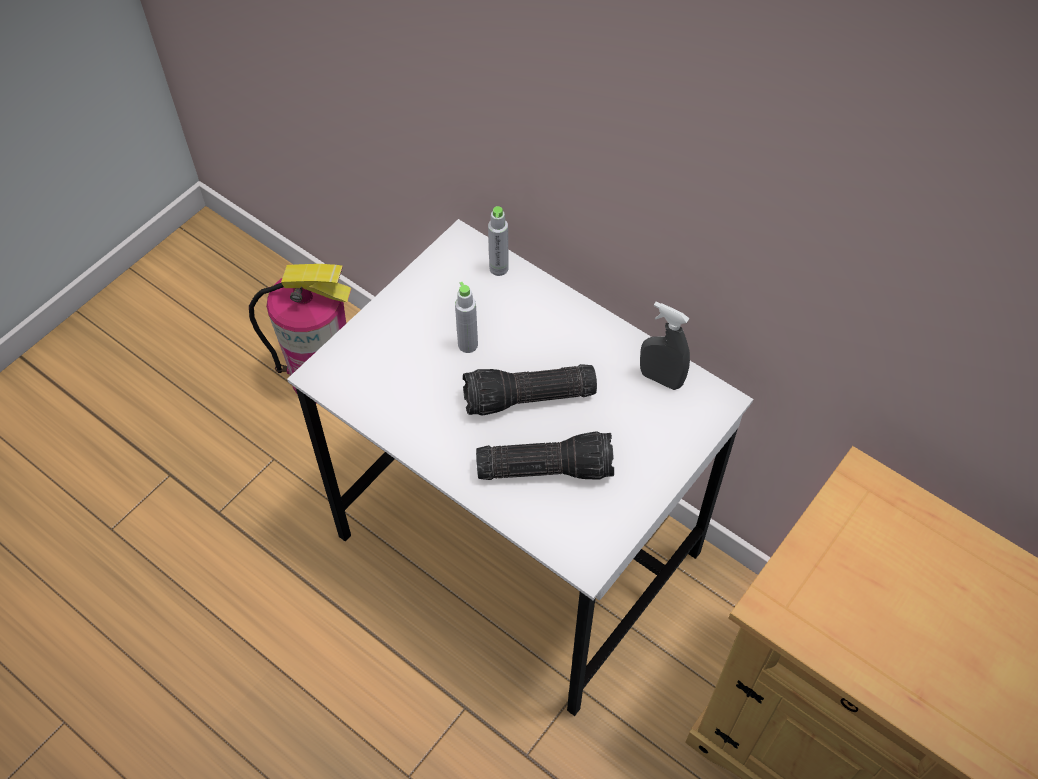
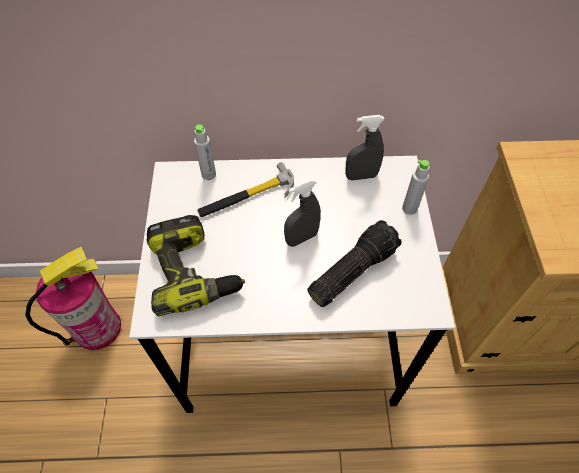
camera: 40 degrees left, 0 degrees up
grey bottle [455,282,478,353] -> grey bottle moved to [402,160,430,215]
flashlight [463,364,597,416] -> grey spray bottle [284,179,321,247]
none -> power drill [147,215,245,316]
none -> hammer [197,162,294,217]

